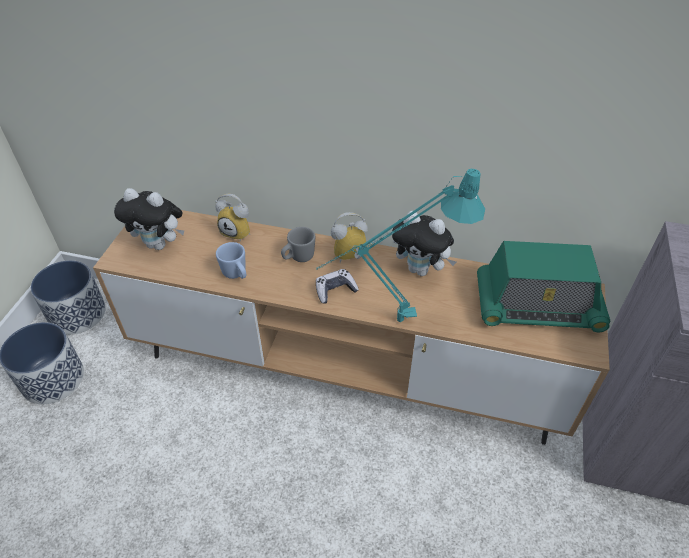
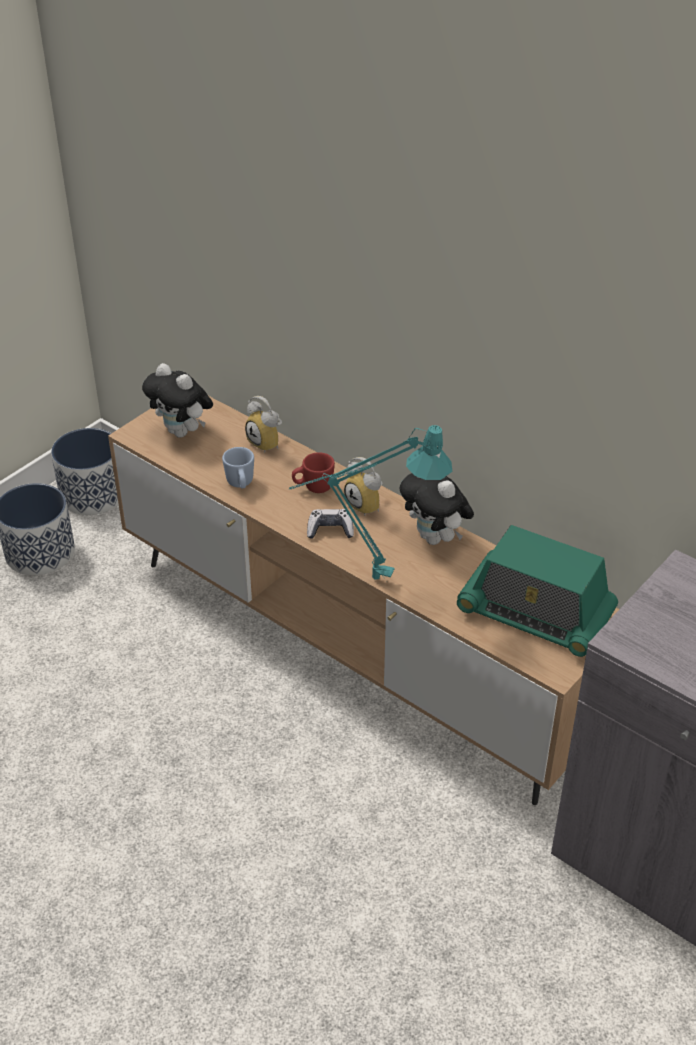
camera: 25 degrees right, 5 degrees down
grey mug [281,227,315,262] -> red mug [292,452,335,493]
alarm clock [331,212,368,263] -> alarm clock turned 135 degrees counterclockwise [344,457,382,516]

